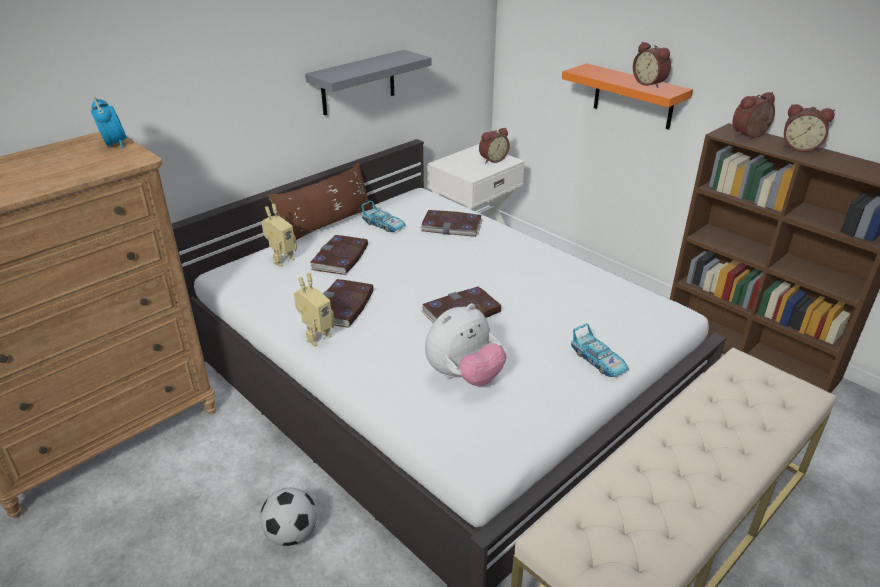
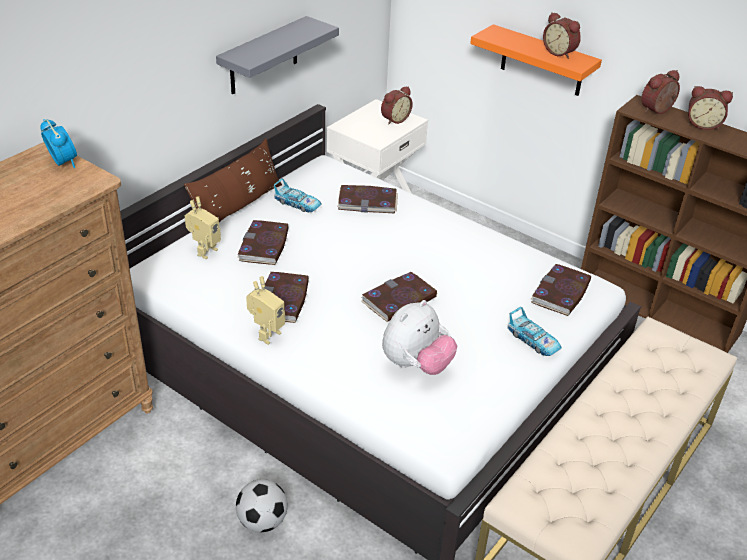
camera: 10 degrees left, 5 degrees up
none -> book [531,264,591,316]

